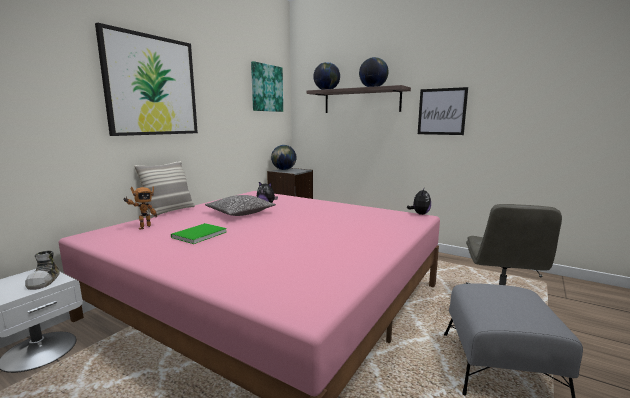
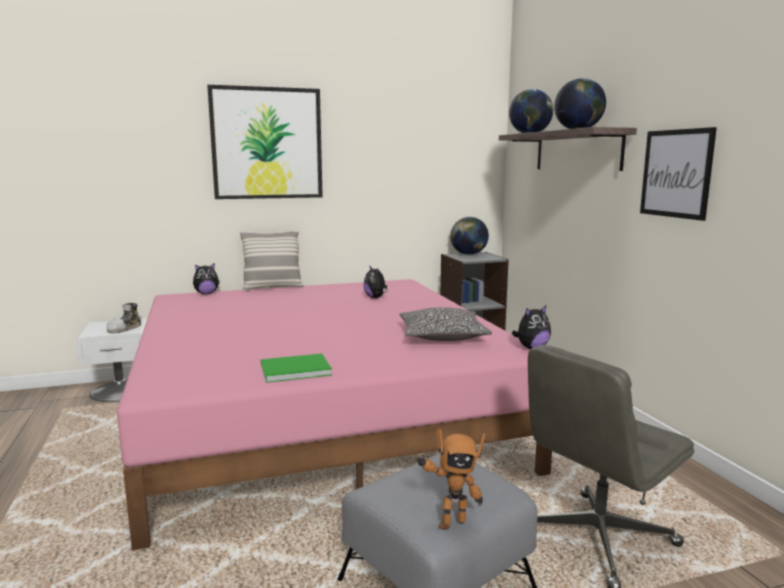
camera: 40 degrees right, 0 degrees up
toy robot [123,186,157,230] -> toy robot moved to [416,429,486,529]
green book [171,223,227,244] -> green book moved to [261,353,332,383]
pillow [205,195,275,216] -> pillow moved to [399,307,492,341]
picture [251,61,283,112] -> none
none -> plush toy [193,263,220,294]

